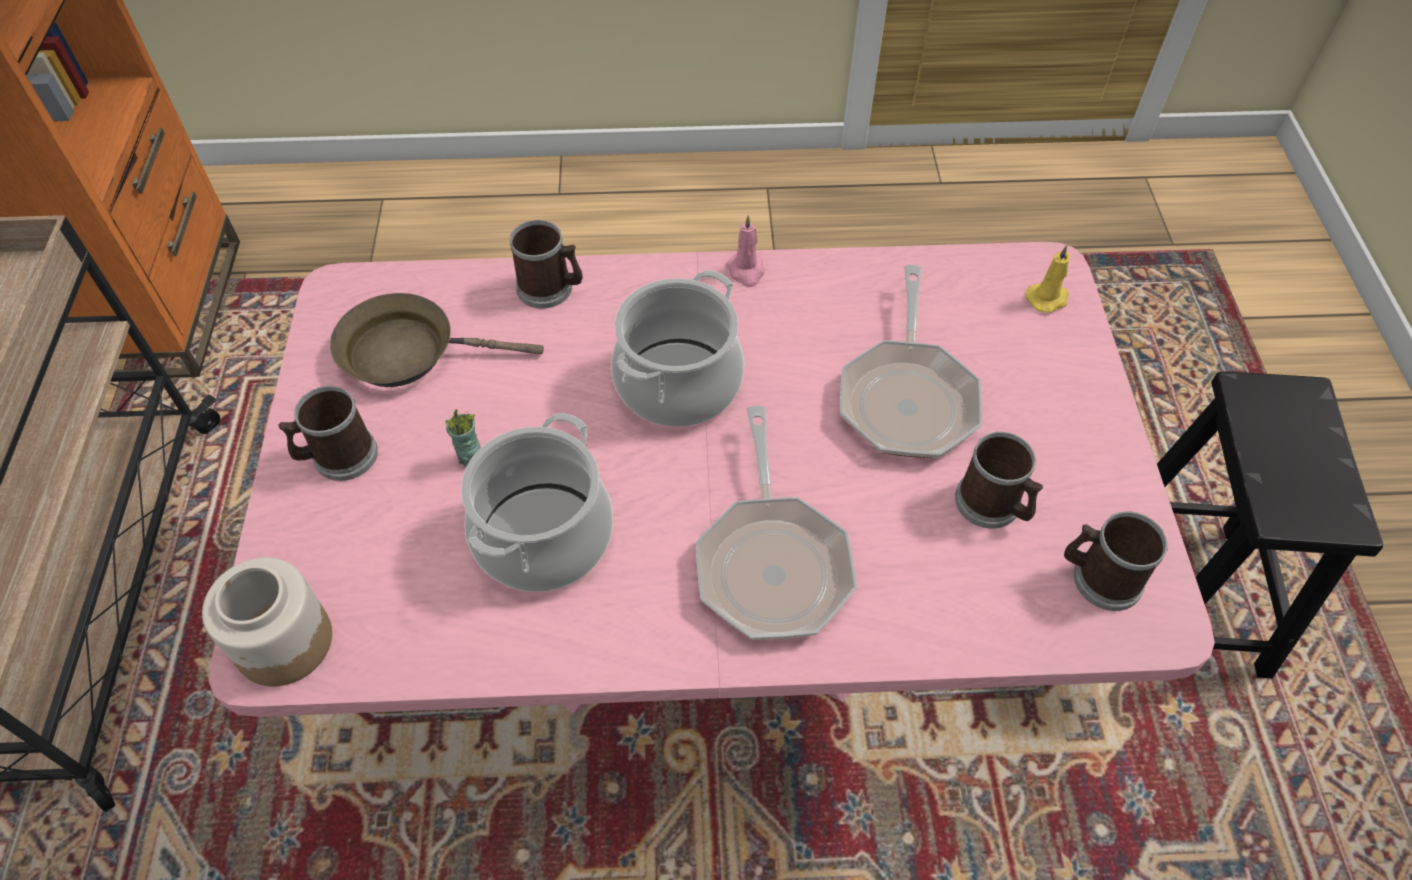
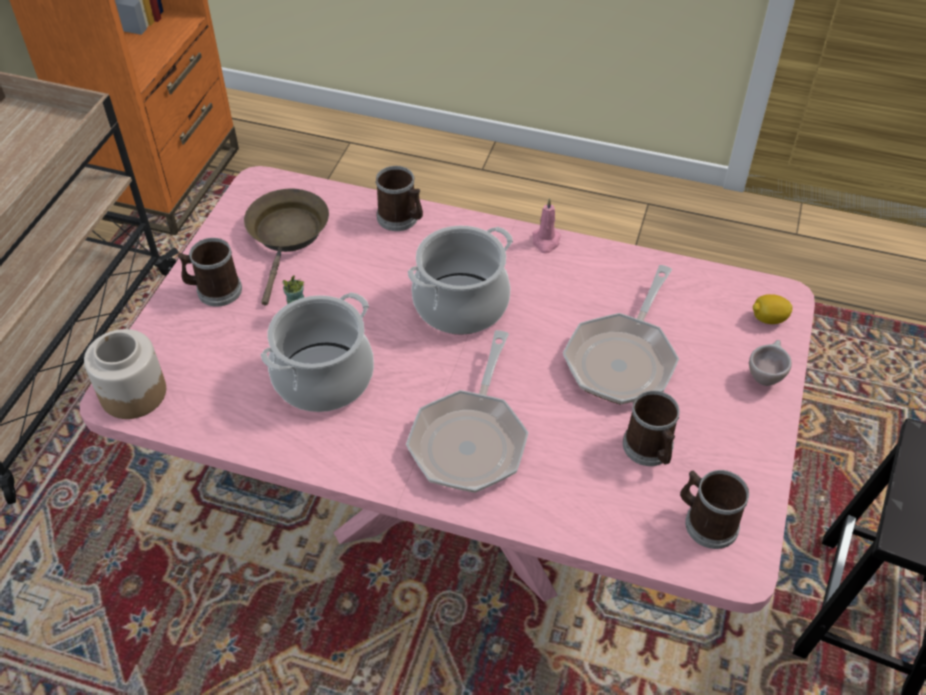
camera: 20 degrees right, 5 degrees down
brown frying pan [330,293,544,387] -> brown frying pan turned 75 degrees clockwise [244,189,329,305]
yellow candle [1026,245,1070,313] -> lemon [753,294,792,324]
none -> beige cup [749,340,792,386]

